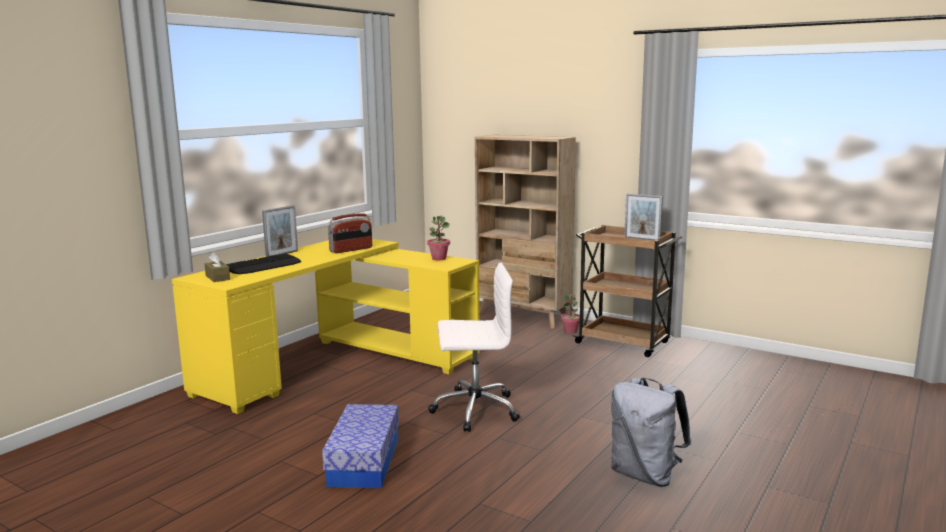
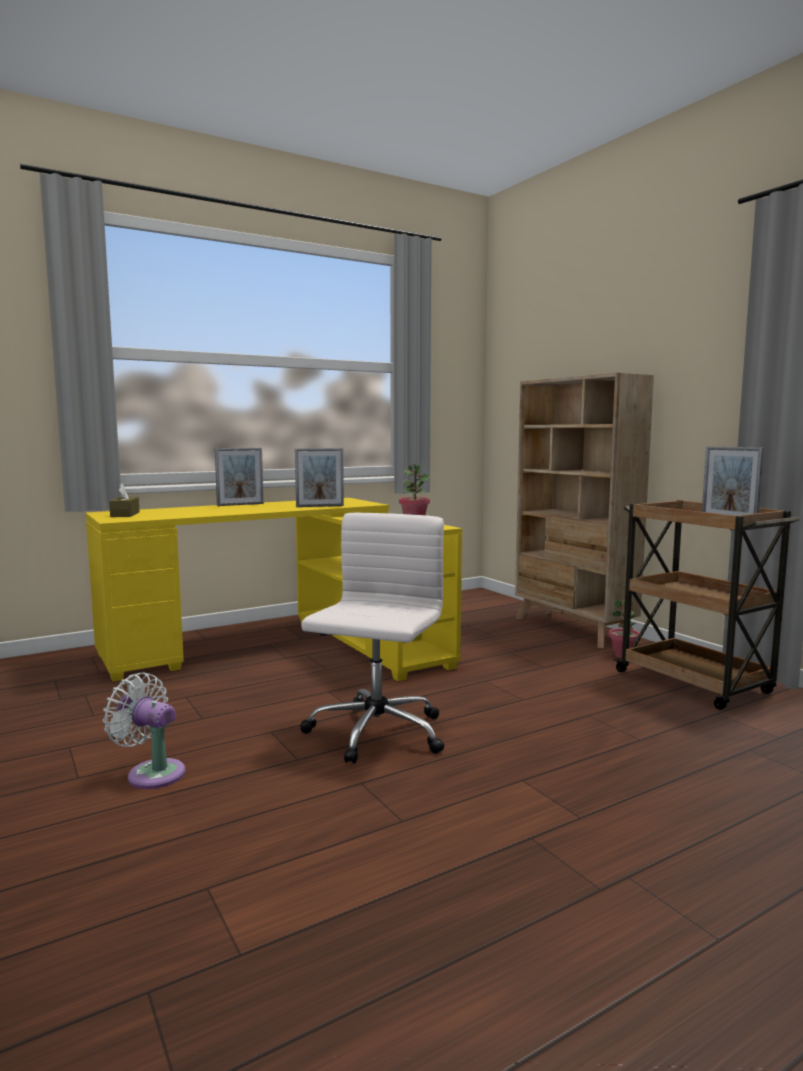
camera: 25 degrees right, 5 degrees down
keyboard [226,254,301,274] -> none
storage box [322,404,399,488] -> white fan [103,673,186,789]
radio [328,214,372,253] -> picture frame [295,448,344,507]
white office chair [428,263,520,432] -> white office chair turned 90 degrees counterclockwise [300,513,444,764]
grey backpack [611,377,691,487] -> none

